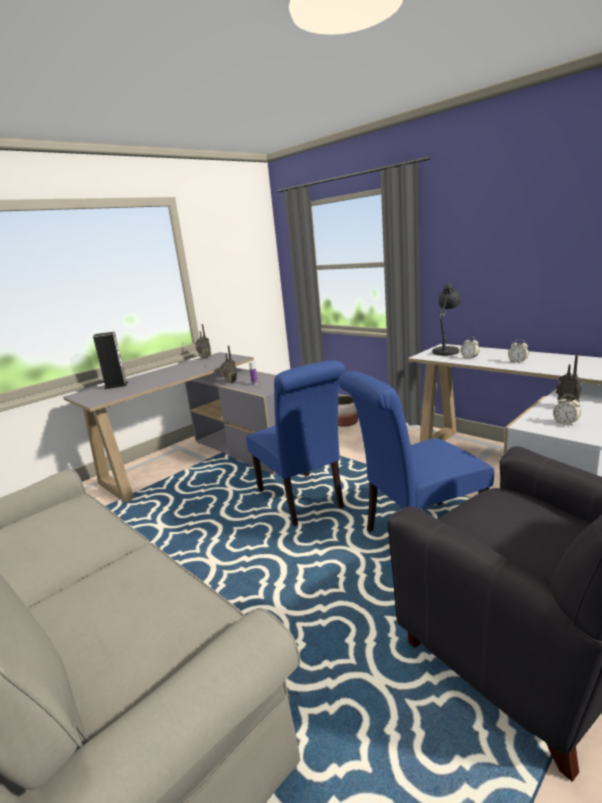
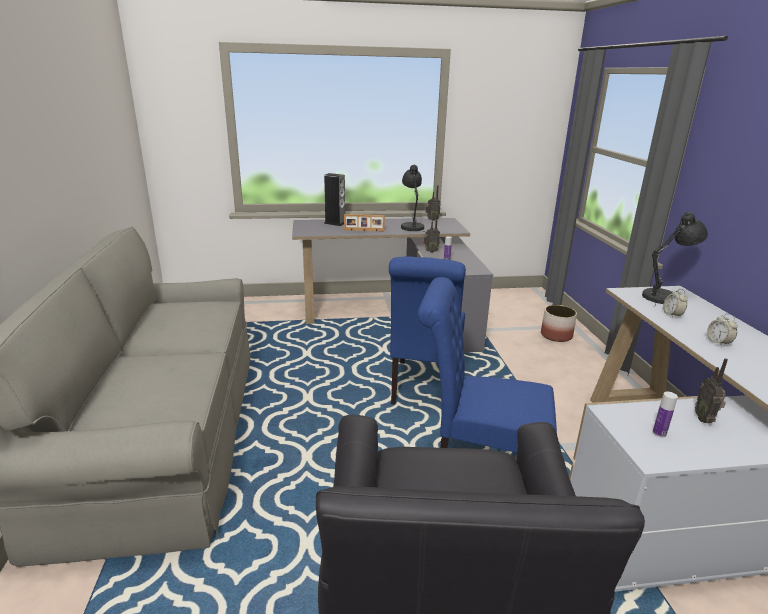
camera: 35 degrees right, 5 degrees up
alarm clock [553,395,581,426] -> bottle [653,392,678,437]
none -> picture frame [344,214,385,231]
none -> grey table lamp [401,164,424,231]

